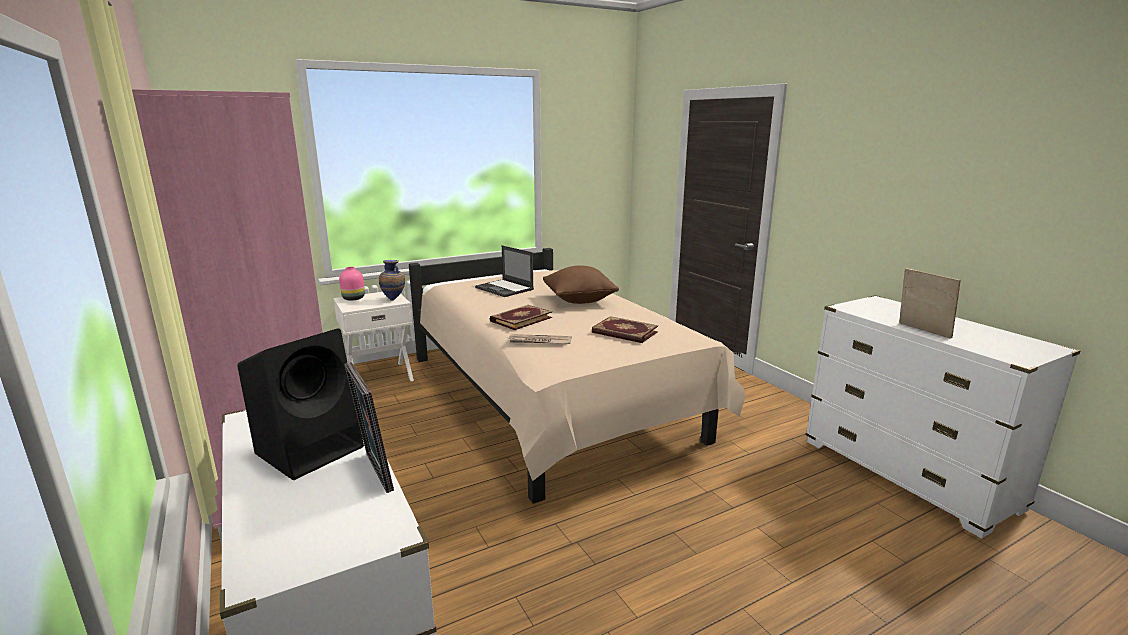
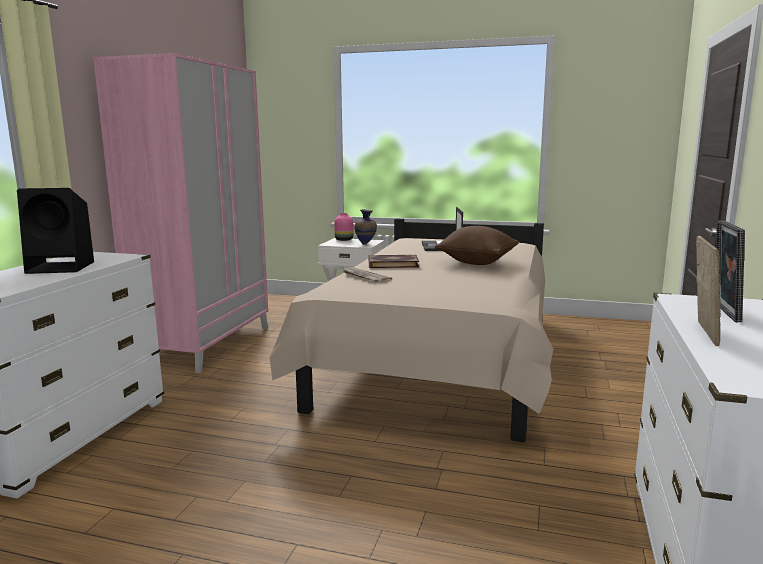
camera: 45 degrees right, 5 degrees down
picture frame [344,362,394,493] -> picture frame moved to [716,220,745,322]
book [592,316,658,343] -> none

